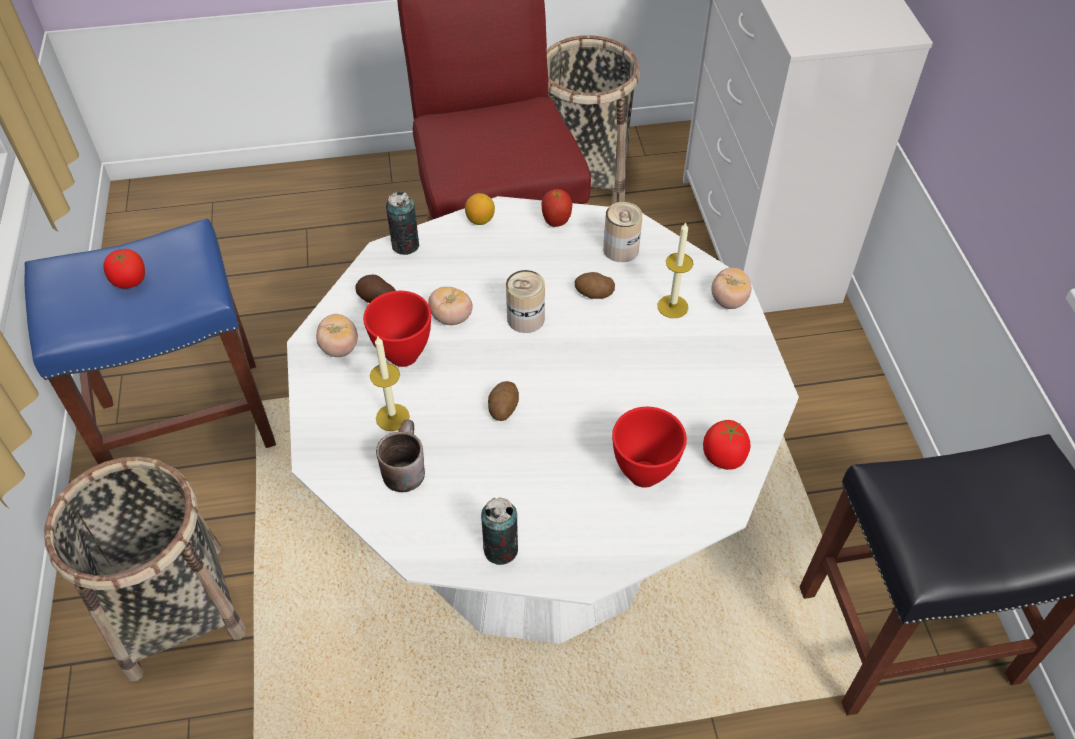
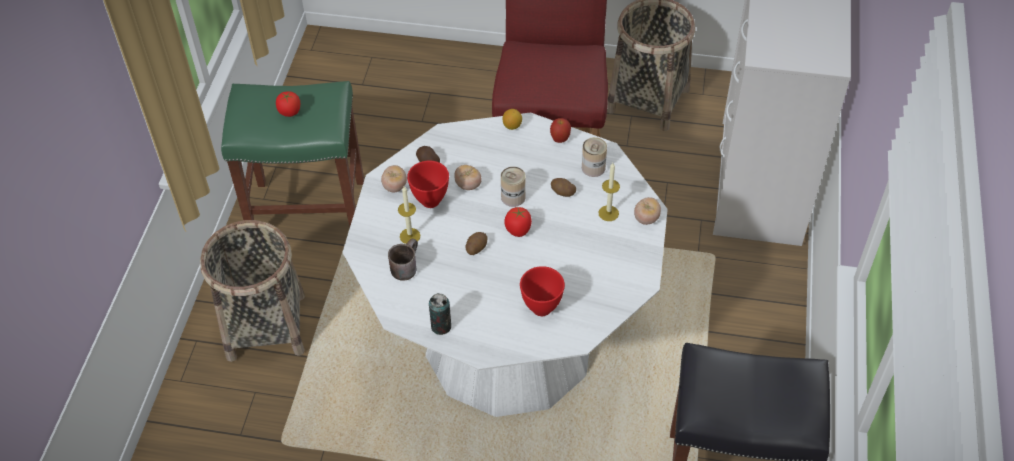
camera: 20 degrees right, 0 degrees up
blue stool [24,219,276,465] -> green stool [221,81,364,227]
can [386,191,419,255] -> none
tomato [703,420,750,470] -> tomato moved to [504,207,532,237]

